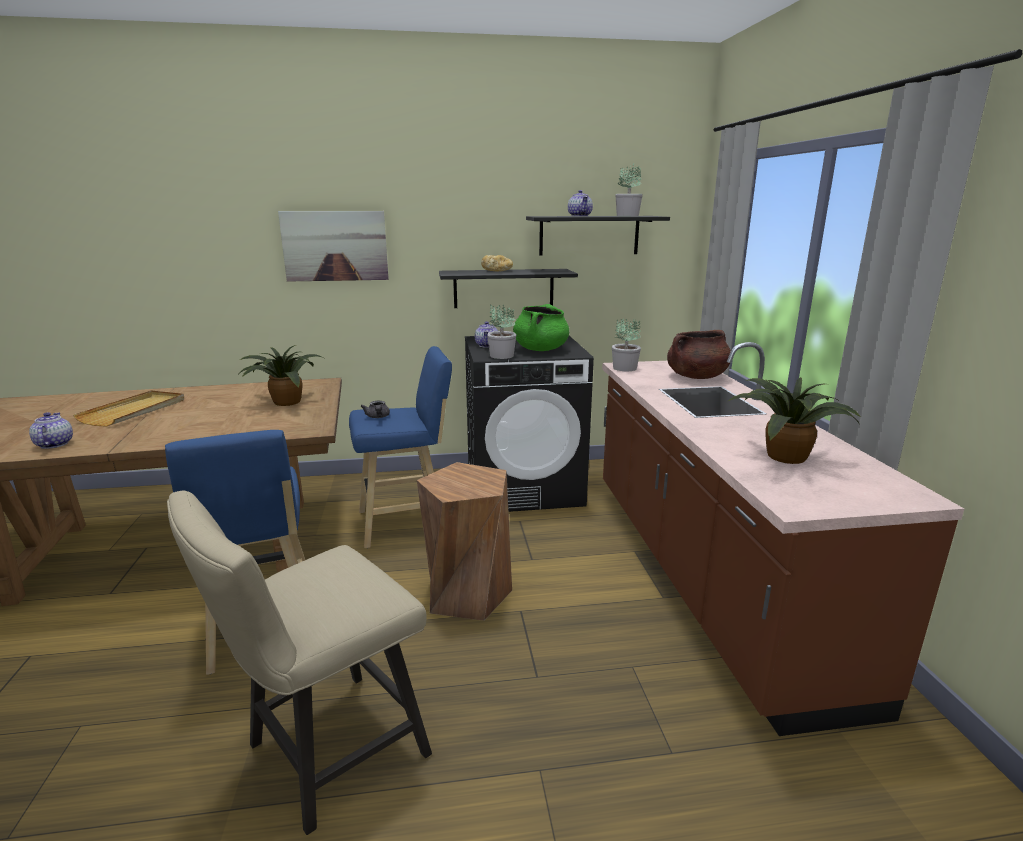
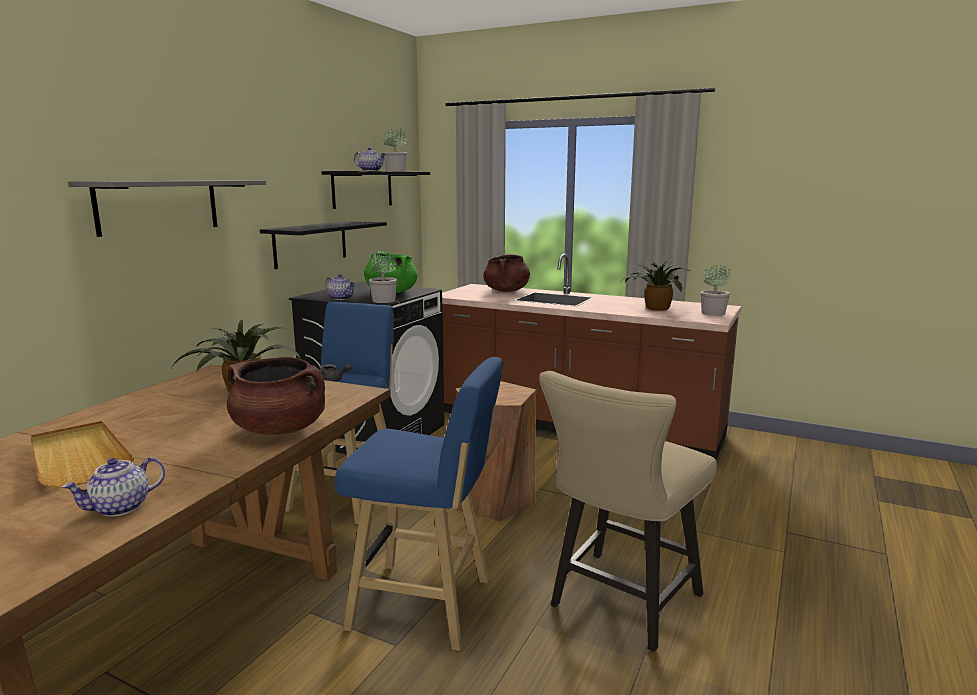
camera: 55 degrees left, 5 degrees down
teapot [29,412,73,449] -> teapot turned 60 degrees counterclockwise [62,457,165,517]
beige chair [167,491,432,835] -> beige chair turned 45 degrees clockwise [539,371,717,652]
picture [278,211,389,282] -> grey shelf [68,180,266,237]
bread [481,255,513,271] -> none
potted plant [612,318,641,371] -> potted plant moved to [701,265,731,316]
none -> brown cooking pot [227,357,325,435]

